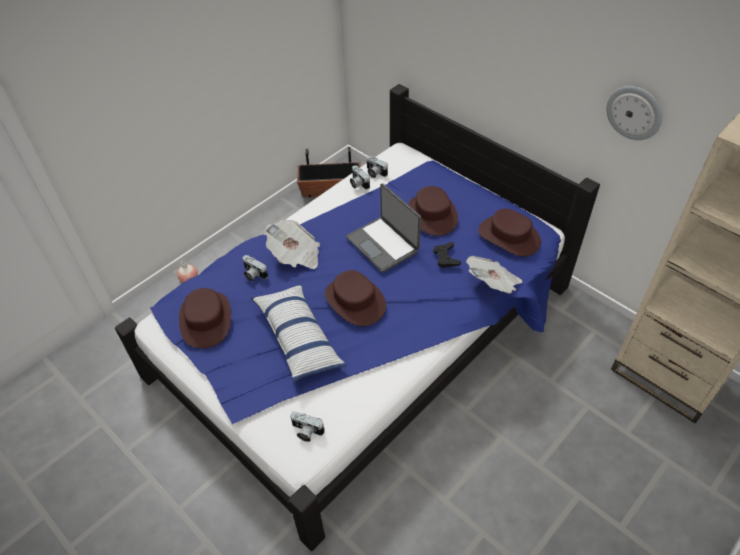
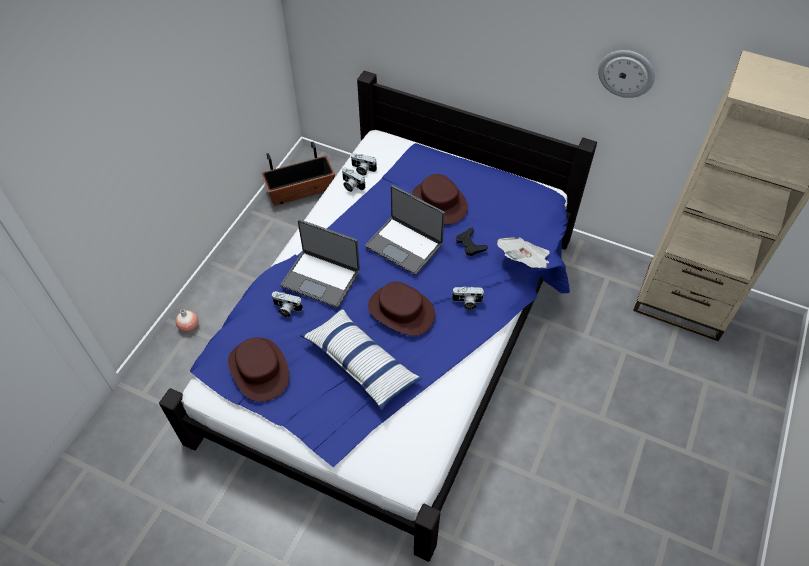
camera: 20 degrees left, 5 degrees up
newspaper [265,220,320,269] -> laptop [280,219,360,308]
camera [290,411,324,442] -> camera moved to [451,286,484,310]
brown hat [478,209,541,257] -> none

